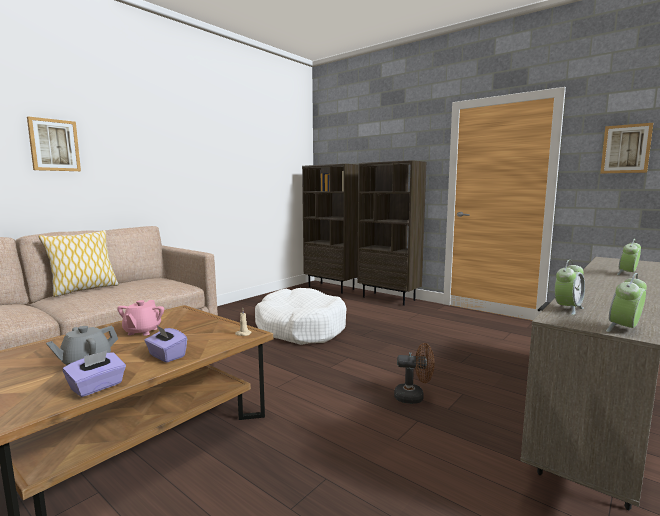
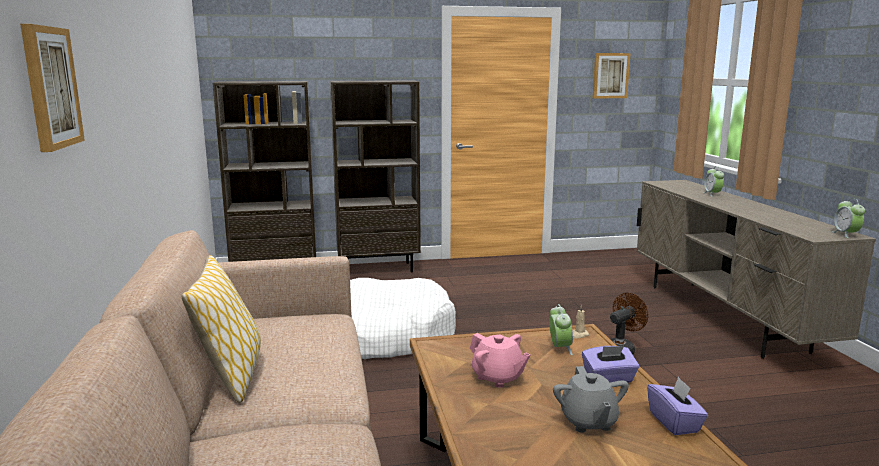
camera: 50 degrees left, 5 degrees up
alarm clock [555,260,585,315] -> alarm clock moved to [549,304,573,355]

